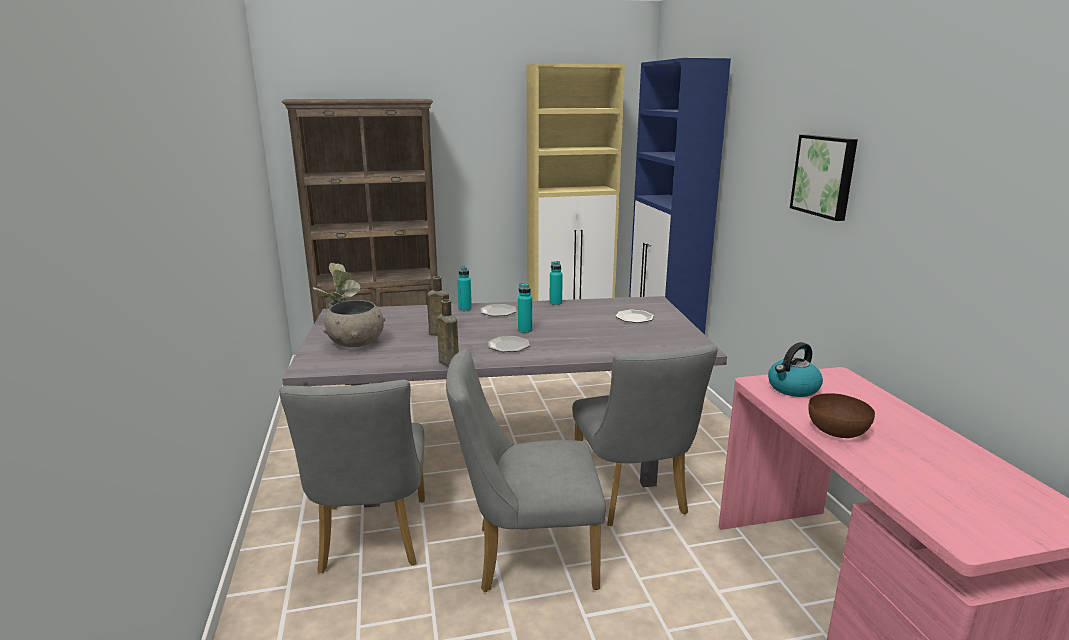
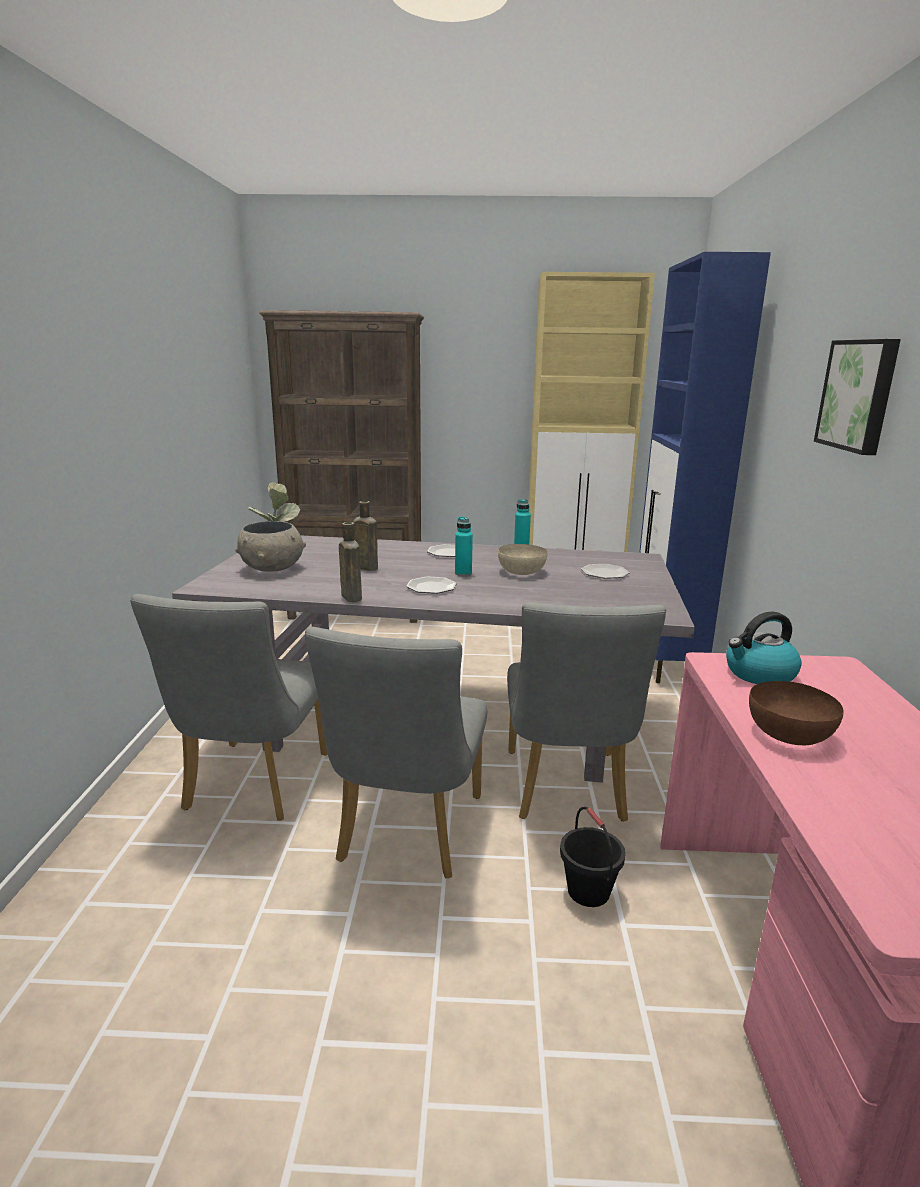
camera: 15 degrees right, 0 degrees up
grey chair [446,349,606,592] -> grey chair turned 90 degrees counterclockwise [305,627,487,878]
turquoise bottle [457,266,472,311] -> none
none -> beige bowl [498,544,547,575]
none -> black bucket [560,807,626,907]

